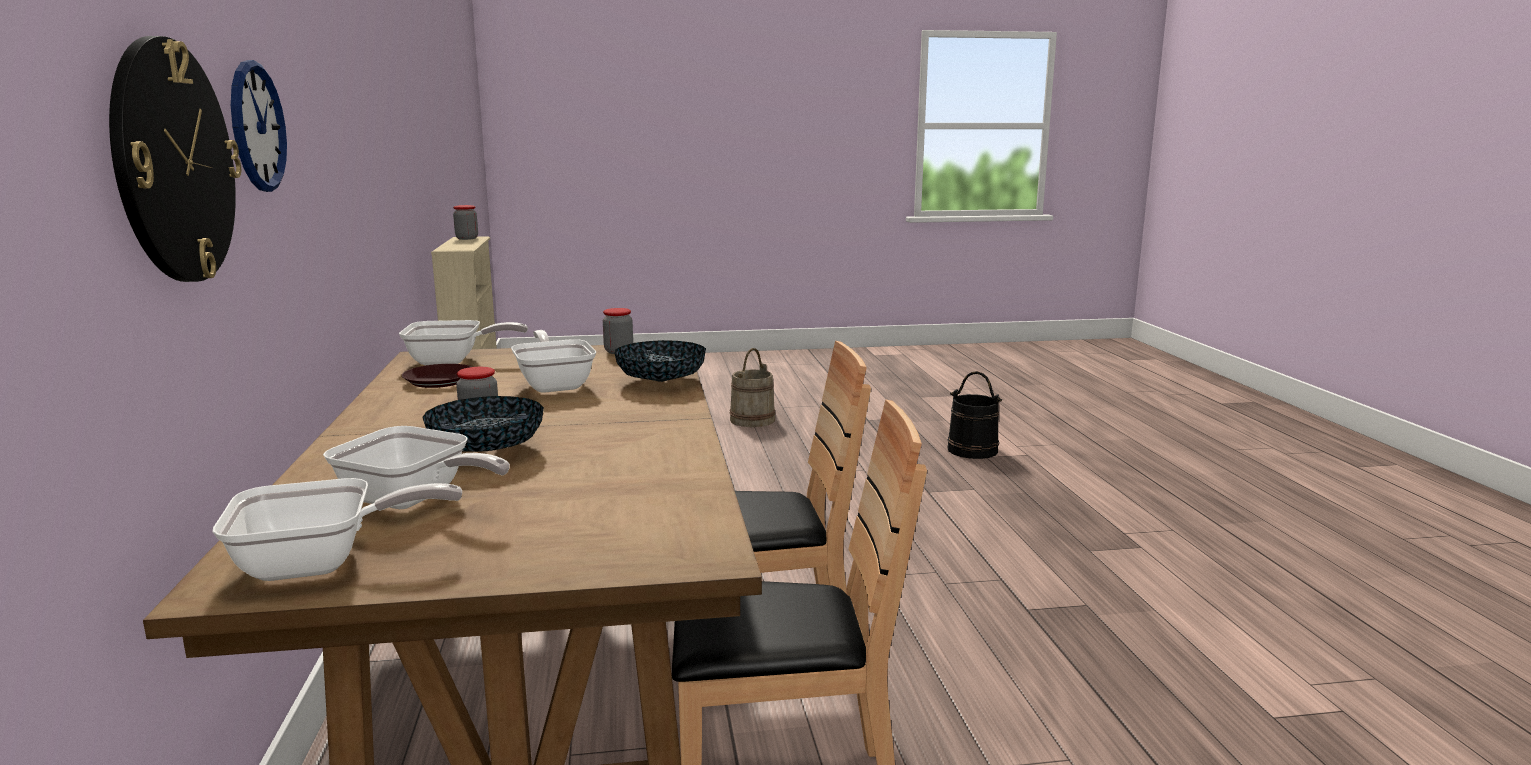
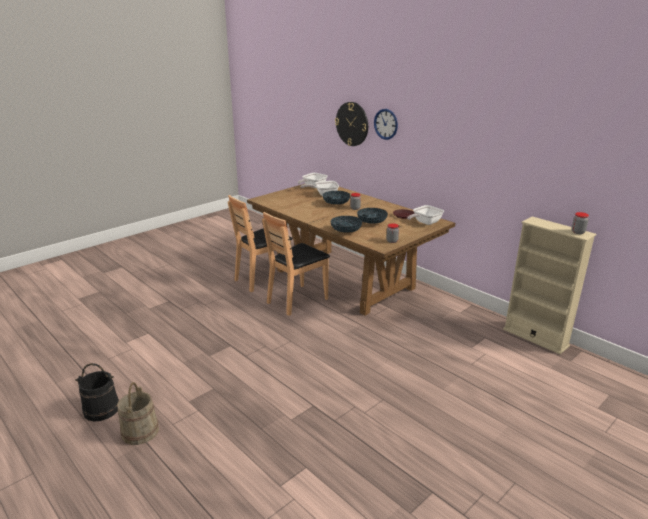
camera: 145 degrees right, 10 degrees up
frying pan [511,330,596,393] -> bowl [357,208,388,224]
beige bucket [730,348,775,427] -> beige bucket moved to [117,382,159,445]
black bucket [948,371,1002,459] -> black bucket moved to [75,363,119,422]

